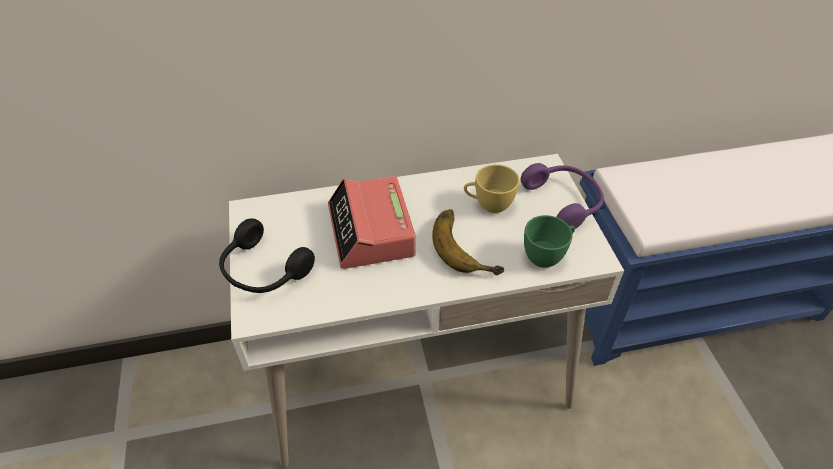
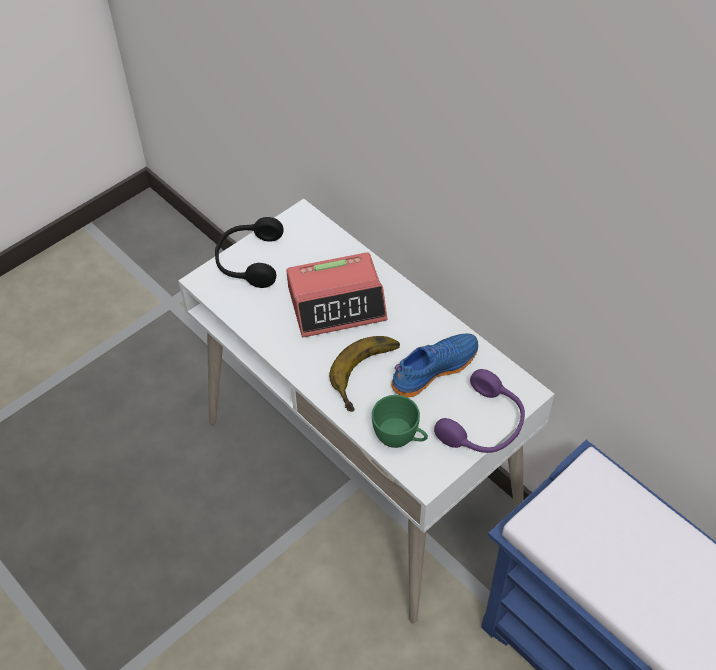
camera: 60 degrees right, 5 degrees up
alarm clock [328,176,416,269] -> alarm clock turned 150 degrees counterclockwise [287,252,387,338]
yellow cup [464,164,519,213] -> blue shoe [391,333,478,397]

